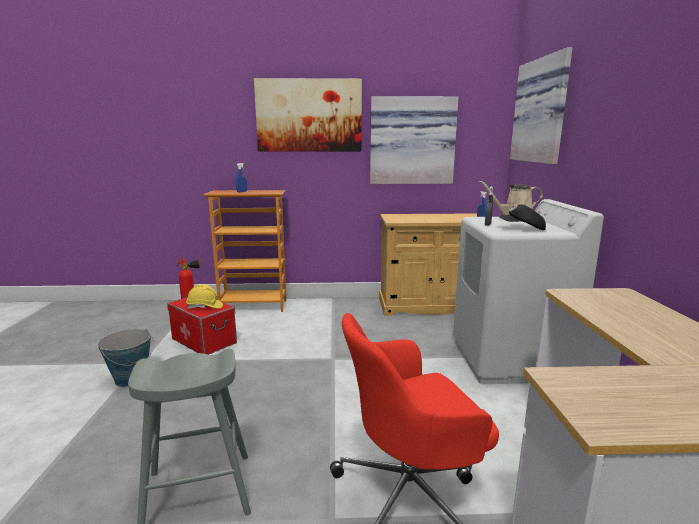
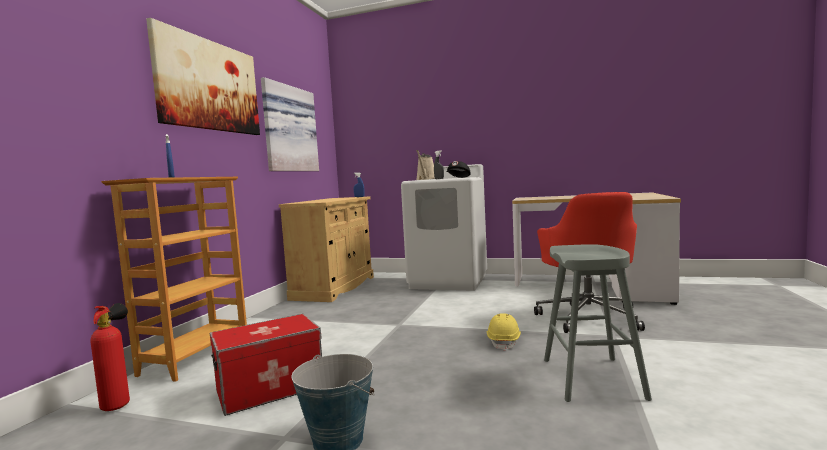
camera: 70 degrees left, 10 degrees down
yellow hard hat [186,284,223,309] -> yellow hard hat moved to [487,313,521,351]
picture [510,47,573,164] -> none

